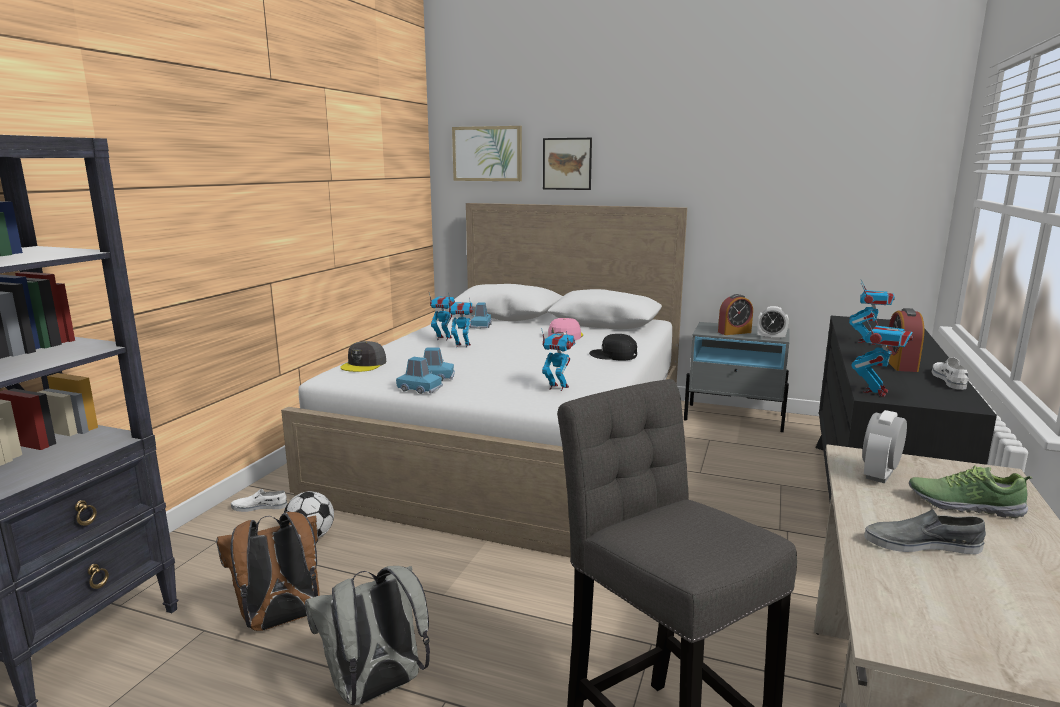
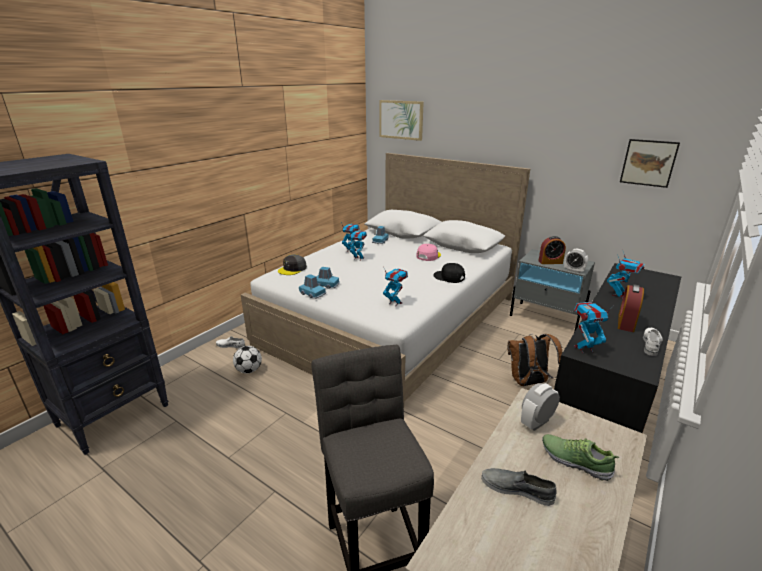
camera: 15 degrees right, 10 degrees up
brown backpack [216,512,319,631] -> brown backpack moved to [508,334,562,386]
grey backpack [305,566,430,706] -> none
picture [543,138,592,190] -> picture moved to [620,139,680,188]
toy robot [852,311,913,397] -> toy robot turned 150 degrees counterclockwise [574,302,614,354]

